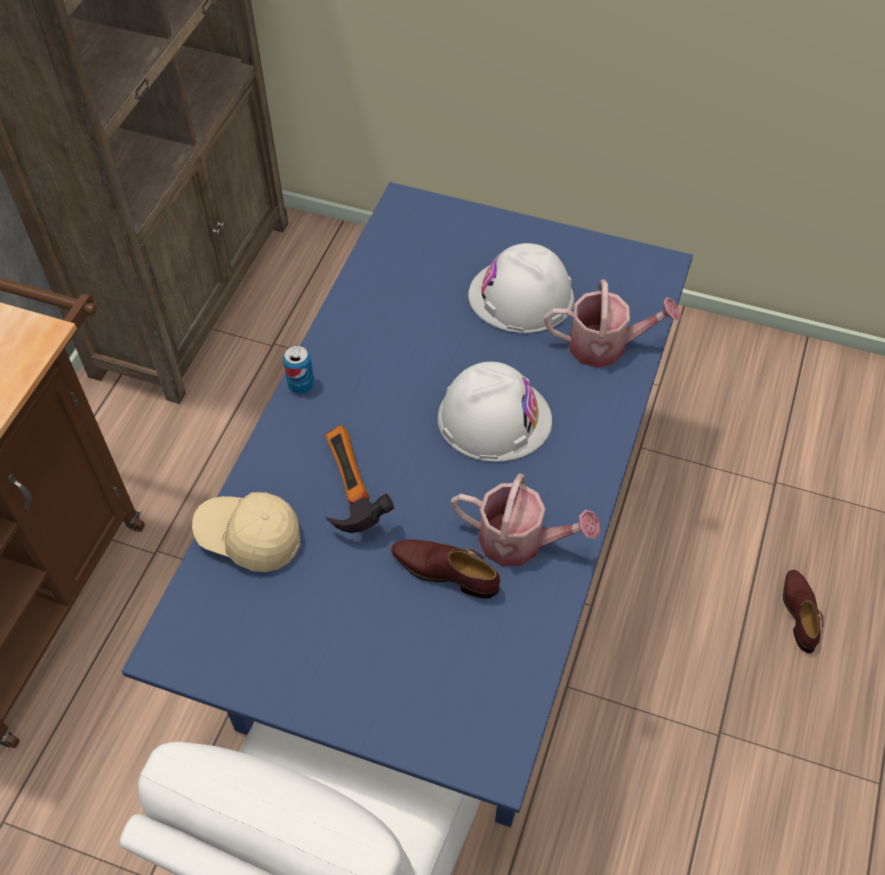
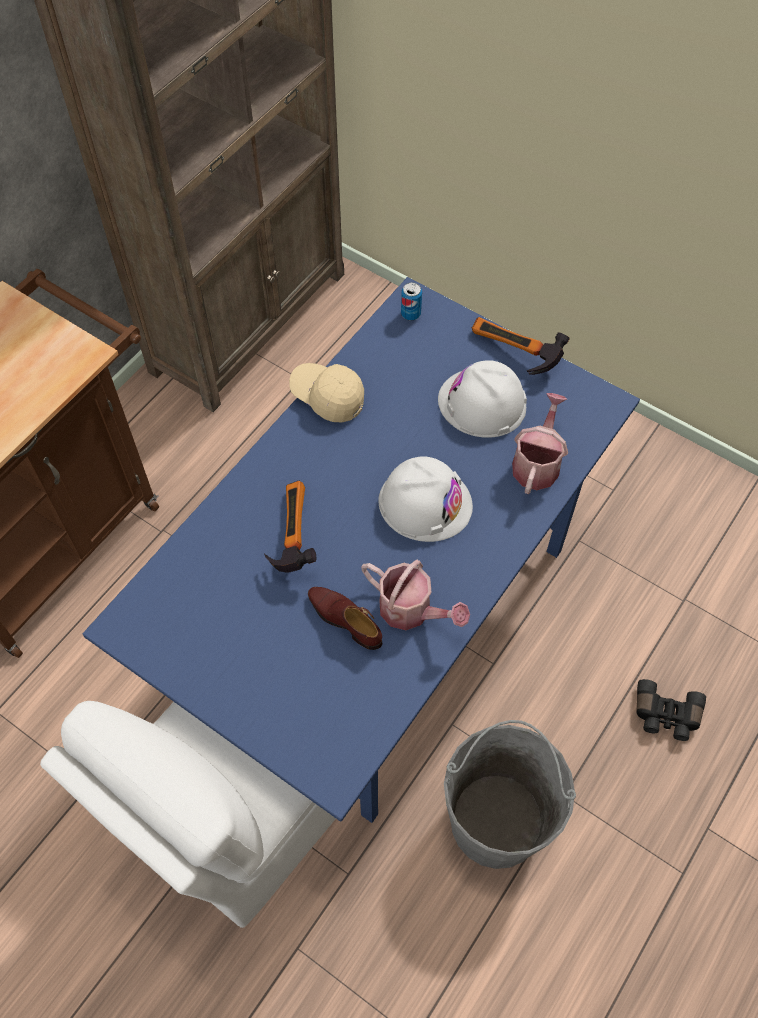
camera: 15 degrees right, 5 degrees up
beige cap [192,492,301,572] -> beige cap moved to [289,363,364,422]
can [283,345,314,394] -> can moved to [401,282,422,320]
watering can [544,279,681,368] -> watering can turned 90 degrees counterclockwise [512,393,568,494]
brown shoe [783,570,823,653] -> black binoculars [636,679,706,741]
none -> grey bucket [444,720,576,869]
none -> hammer [472,317,570,375]

